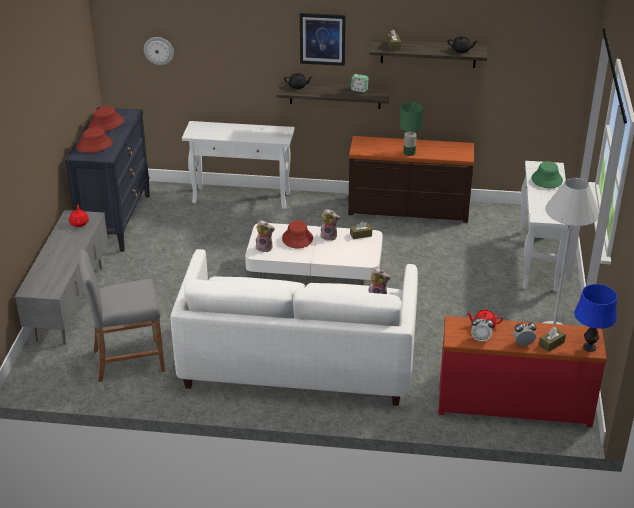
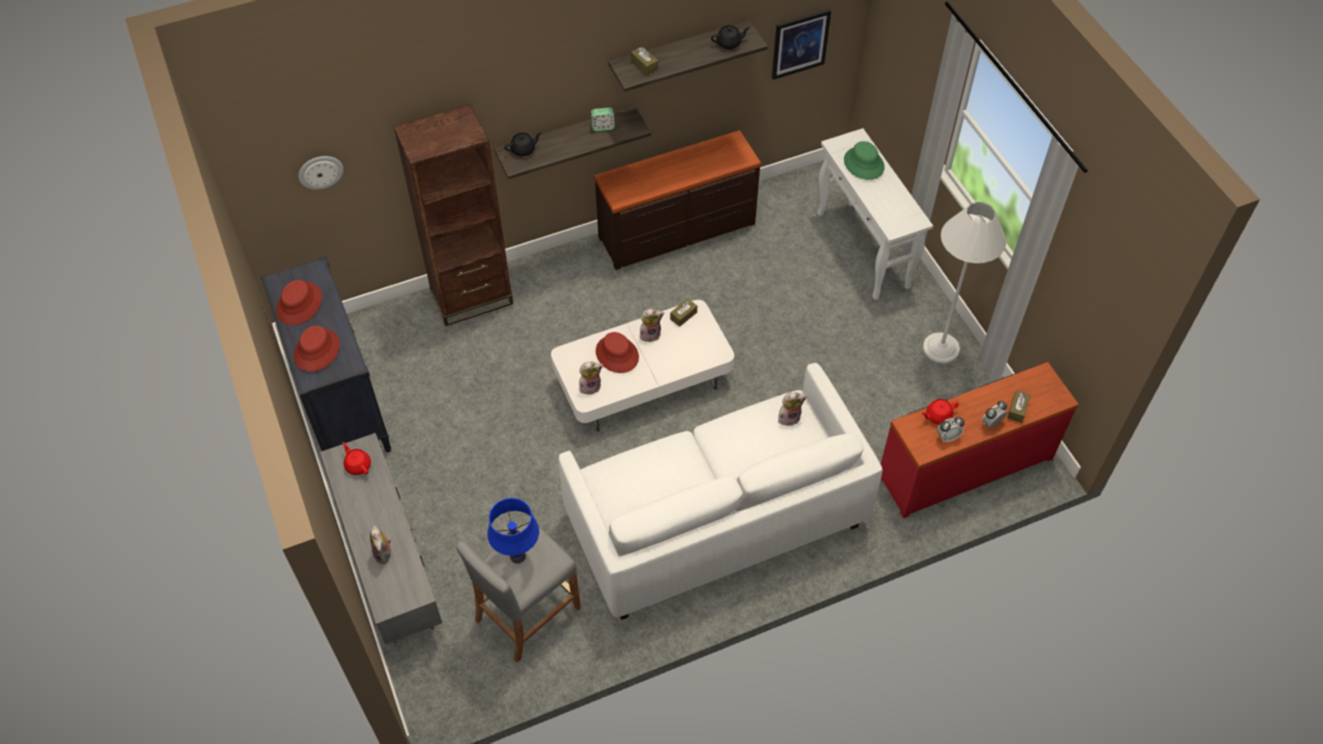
camera: 30 degrees left, 20 degrees up
white console table [182,121,294,209] -> brown bookcase [393,104,513,326]
picture [300,13,346,66] -> picture moved to [772,9,831,80]
green table lamp [400,102,423,156] -> none
blue table lamp [574,284,617,352] -> blue table lamp moved to [487,498,539,563]
none -> plush toy [370,526,392,564]

